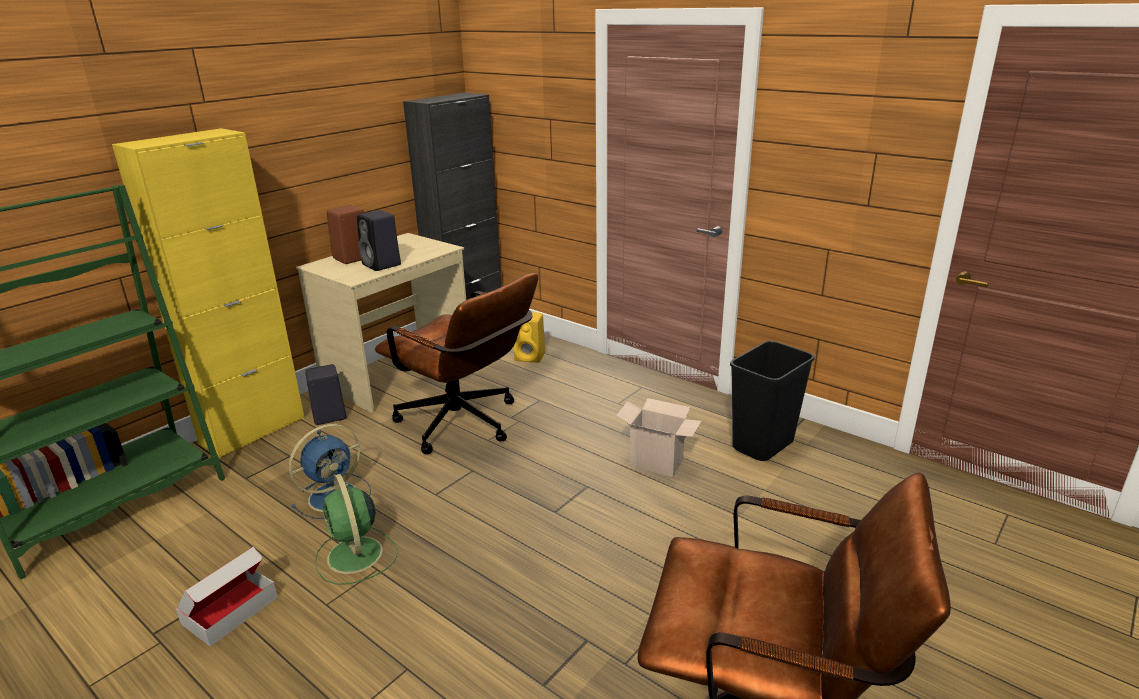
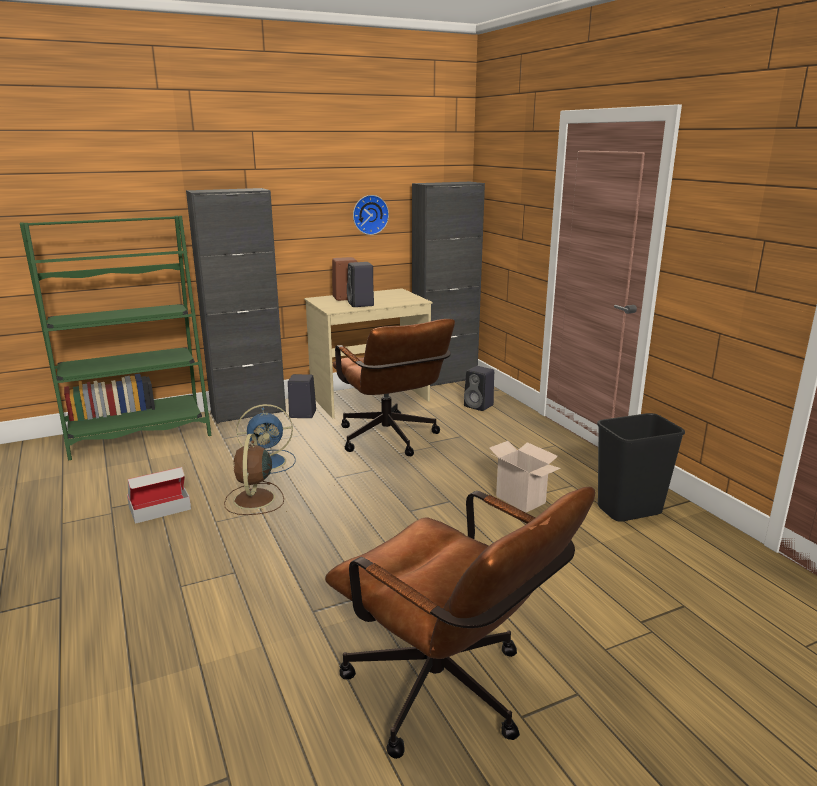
camera: 25 degrees right, 5 degrees down
yellow cabinet [112,128,305,459] -> black cabinet [186,188,286,424]
green fan [315,474,398,585] -> brown fan [224,434,284,515]
yellow speaker [514,312,545,363] -> black speaker [464,366,494,411]
none -> wall clock [353,195,389,235]

